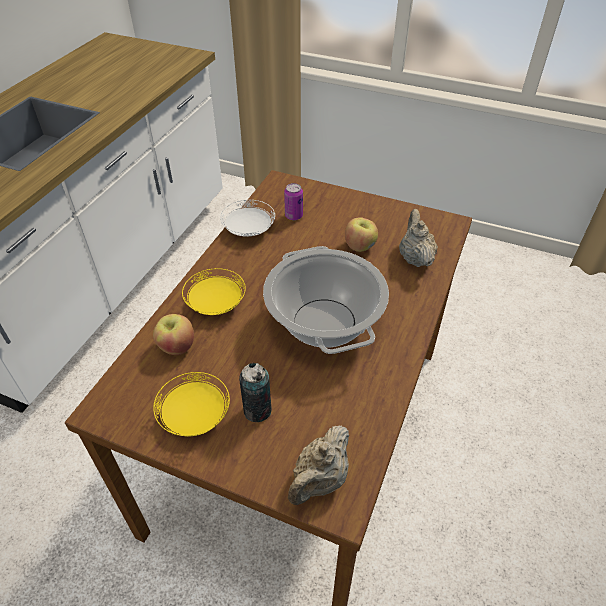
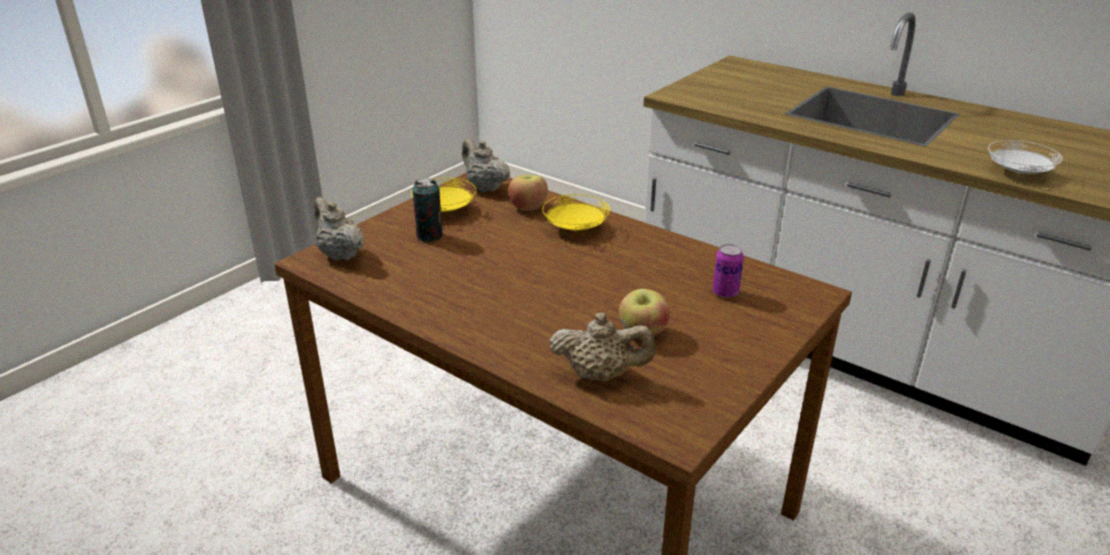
camera: 105 degrees right, 15 degrees down
white plate [220,200,275,236] -> white plate moved to [988,140,1063,174]
cooking pot [263,246,389,354] -> none
none -> beige teapot [462,138,510,192]

